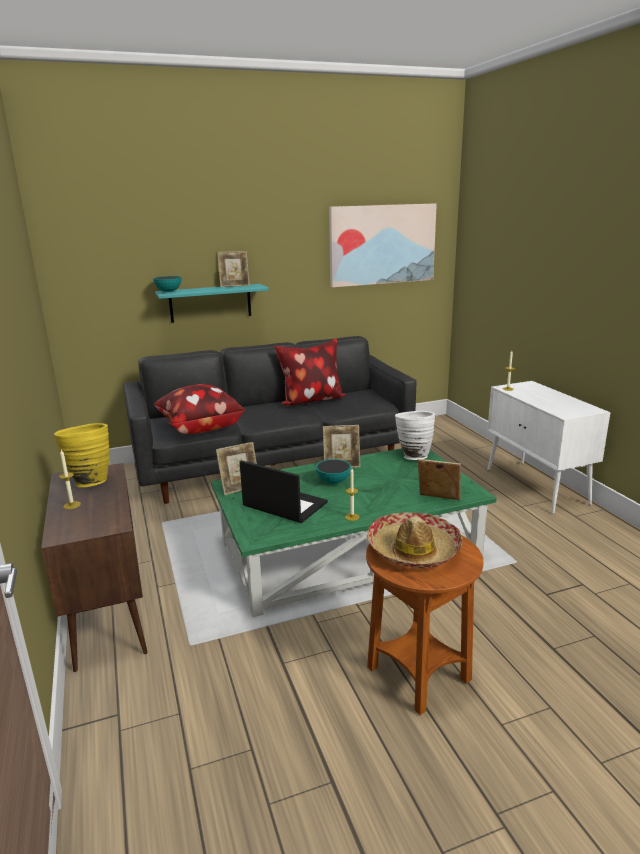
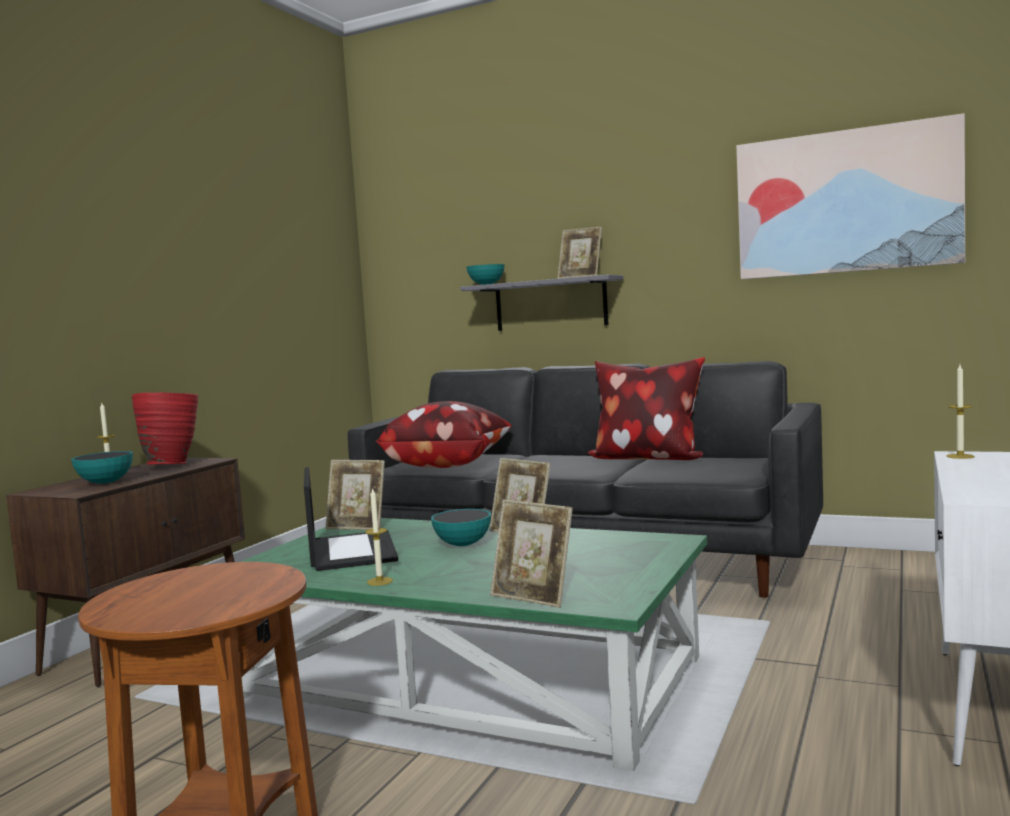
camera: 45 degrees right, 15 degrees down
yellow vase [54,423,109,487] -> red vase [132,393,198,465]
turquoise shelf [155,284,269,323] -> grey shelf [460,275,623,331]
hat [367,512,463,568] -> none
white vase [395,411,435,460] -> none
picture frame [418,459,461,500] -> picture frame turned 150 degrees clockwise [490,499,573,608]
none -> bowl [71,451,133,484]

